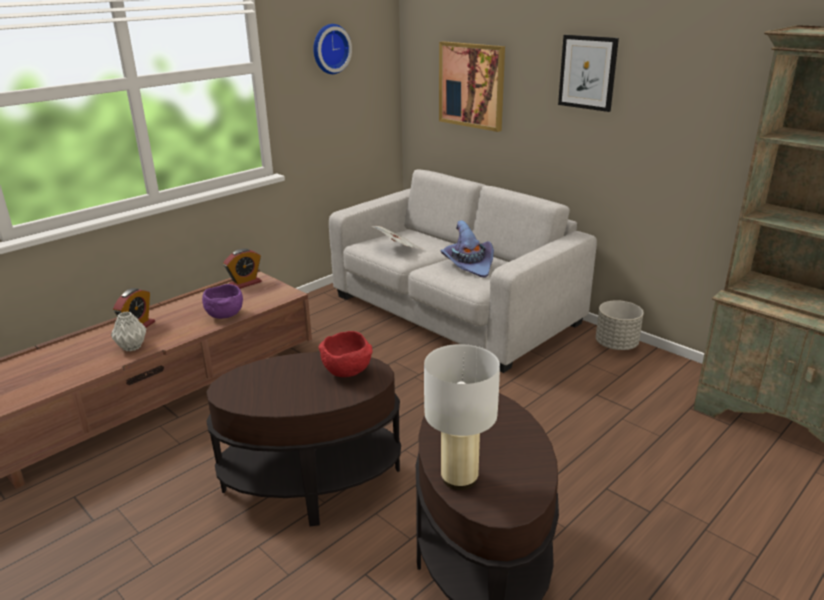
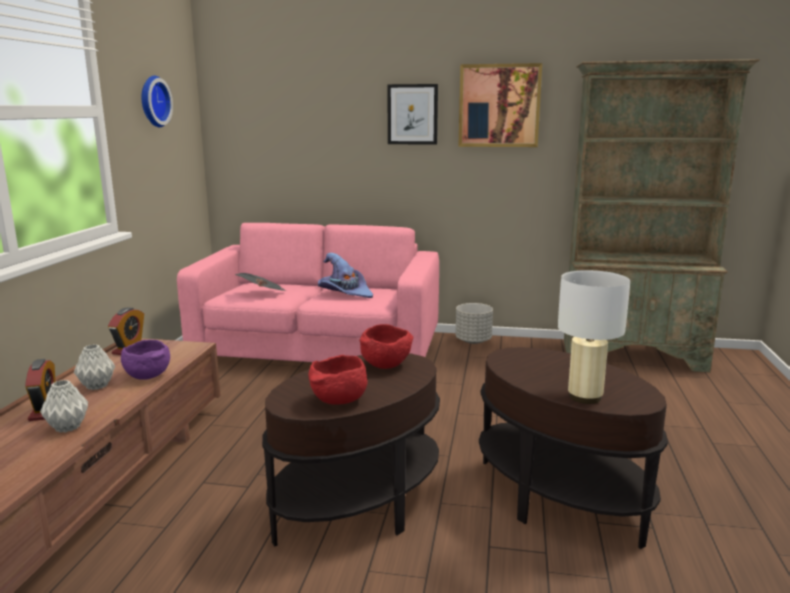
camera: 35 degrees left, 10 degrees down
white sofa [329,169,597,373] -> pink sofa [177,223,439,362]
picture [439,41,505,132] -> picture moved to [458,63,542,147]
none -> grey vase [74,344,115,390]
none -> red bowl [309,355,368,405]

